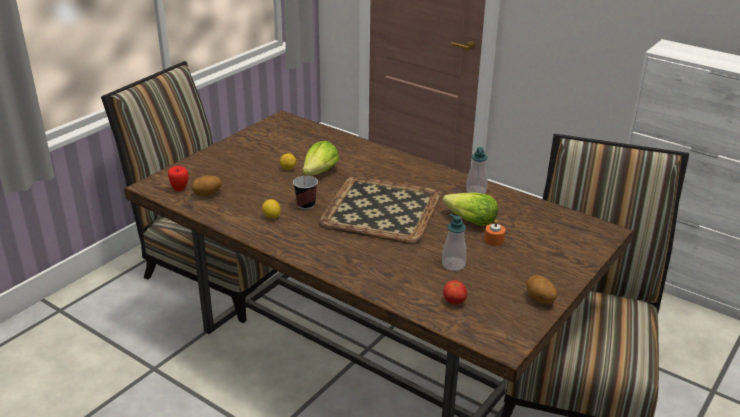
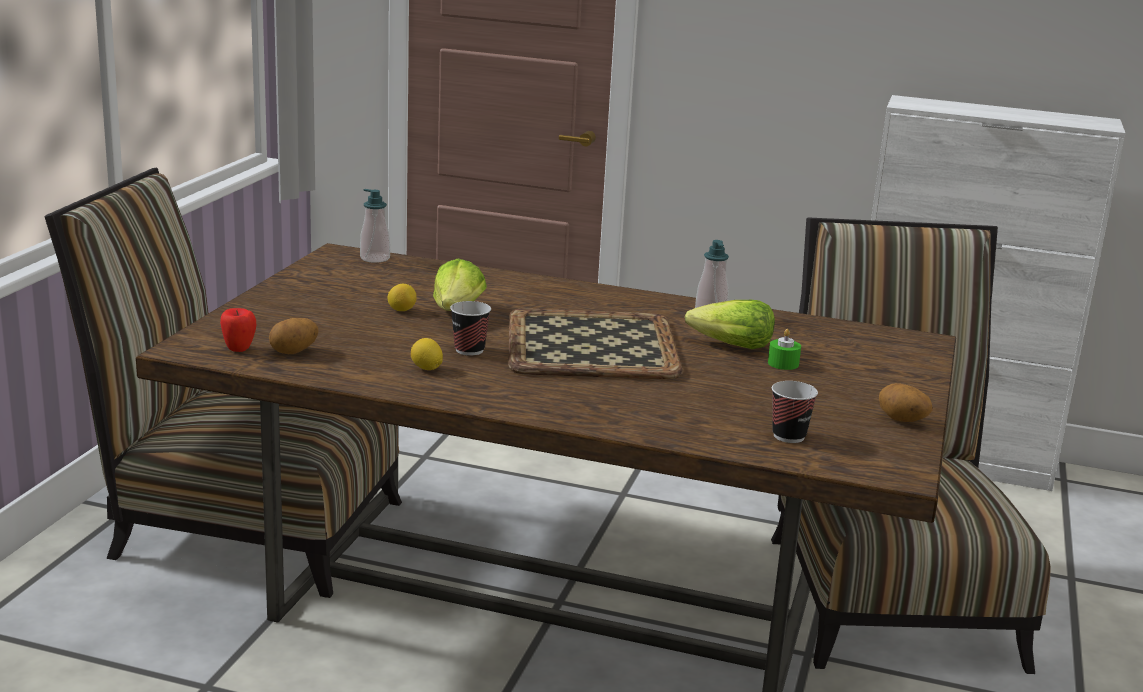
camera: 20 degrees left, 10 degrees down
soap dispenser [442,214,466,271] -> soap dispenser moved to [360,189,390,263]
tomato [443,280,467,304] -> cup [772,381,818,443]
orange candle [484,220,505,246] -> green candle [768,329,801,370]

